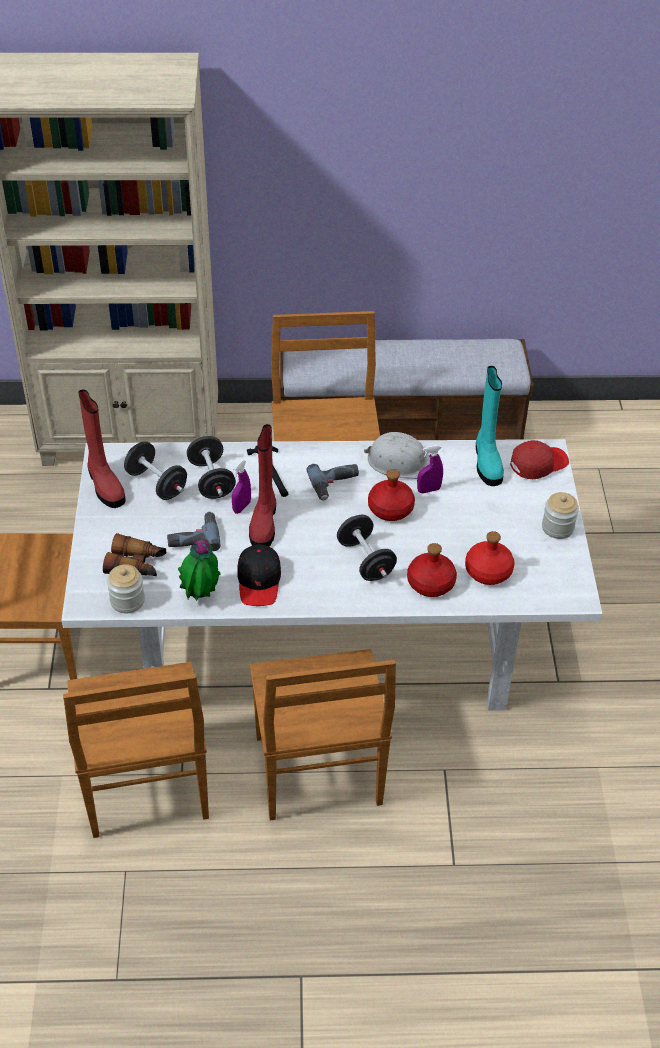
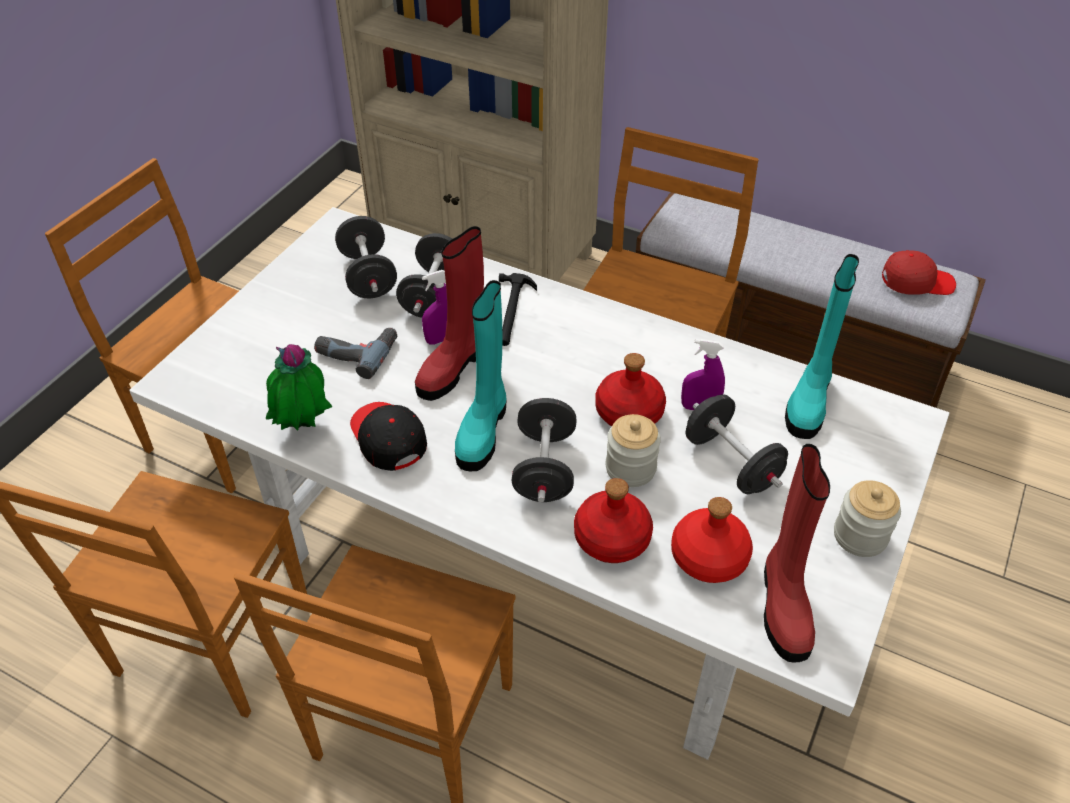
camera: 30 degrees right, 0 degrees up
red boot [78,389,126,508] -> red boot moved to [764,444,830,662]
binoculars [103,533,166,576] -> none
jar [107,564,145,613] -> jar moved to [605,414,661,487]
black cap [237,544,281,606] -> black cap turned 120 degrees clockwise [350,402,427,471]
power drill [307,464,359,501] -> none
white hard hat [364,432,430,479] -> none
red cap [510,440,569,479] -> red cap moved to [882,250,956,295]
none -> turquoise boot [455,280,507,471]
none -> black dumbbell [686,395,788,494]

